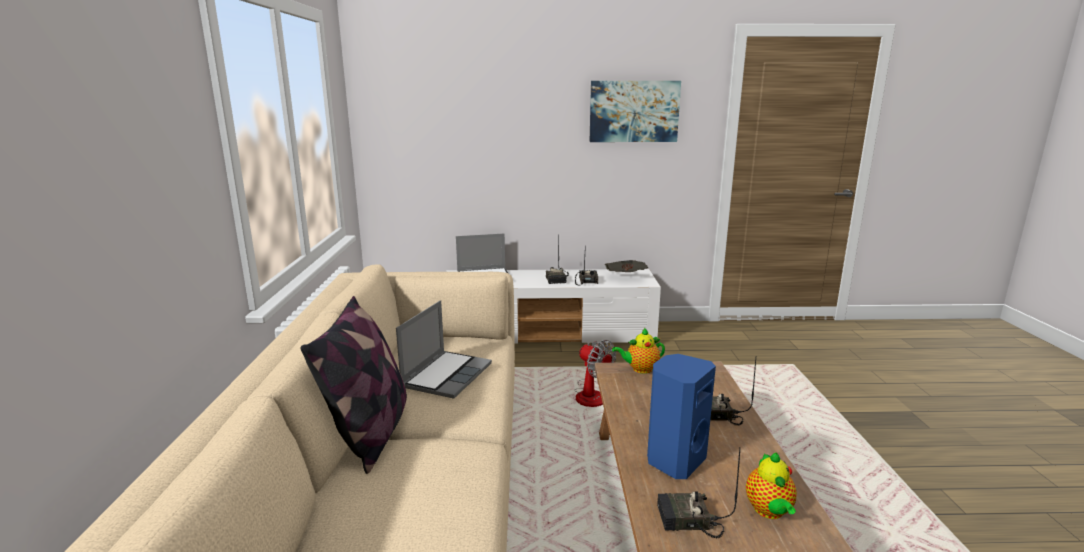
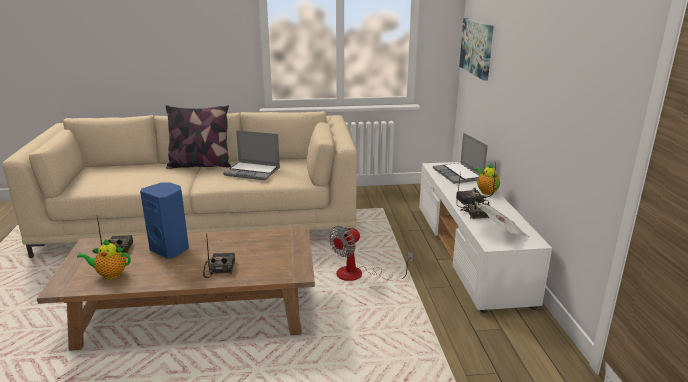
camera: 85 degrees right, 5 degrees up
picture [589,81,681,142] -> picture moved to [459,18,494,81]
teapot [612,328,665,374] -> teapot moved to [476,163,500,195]

